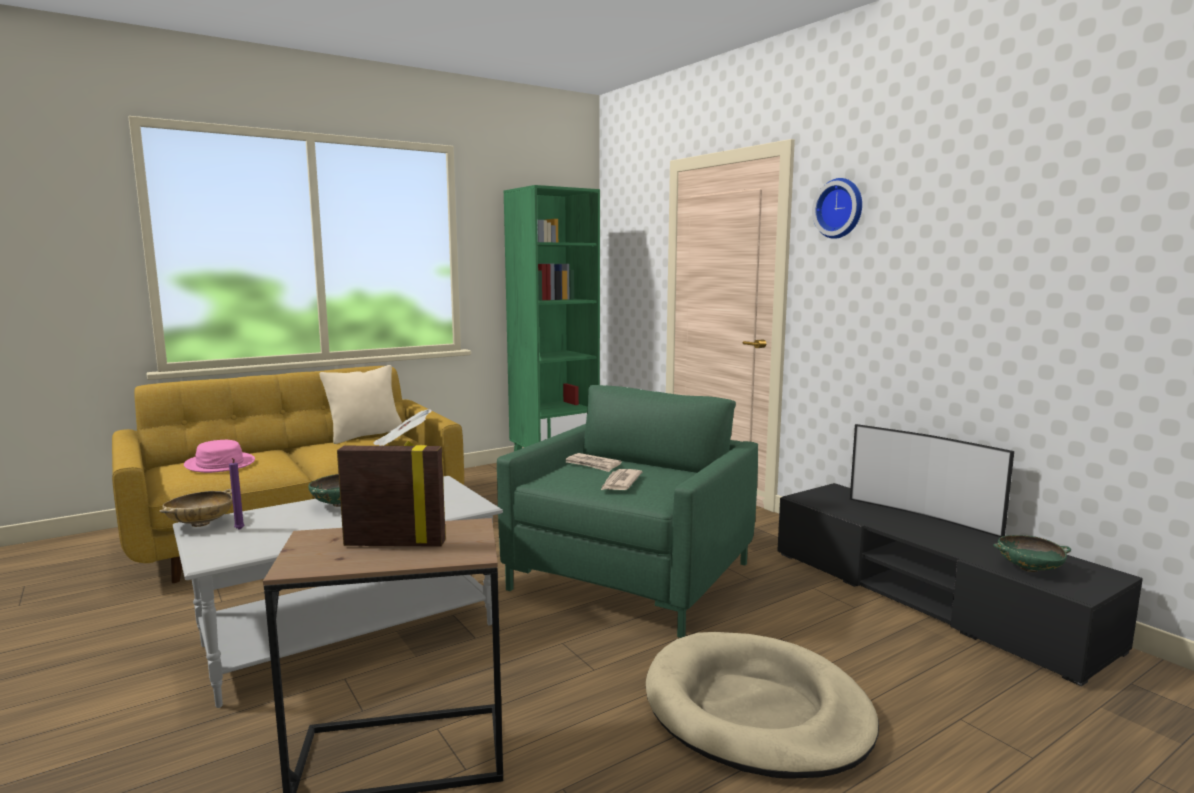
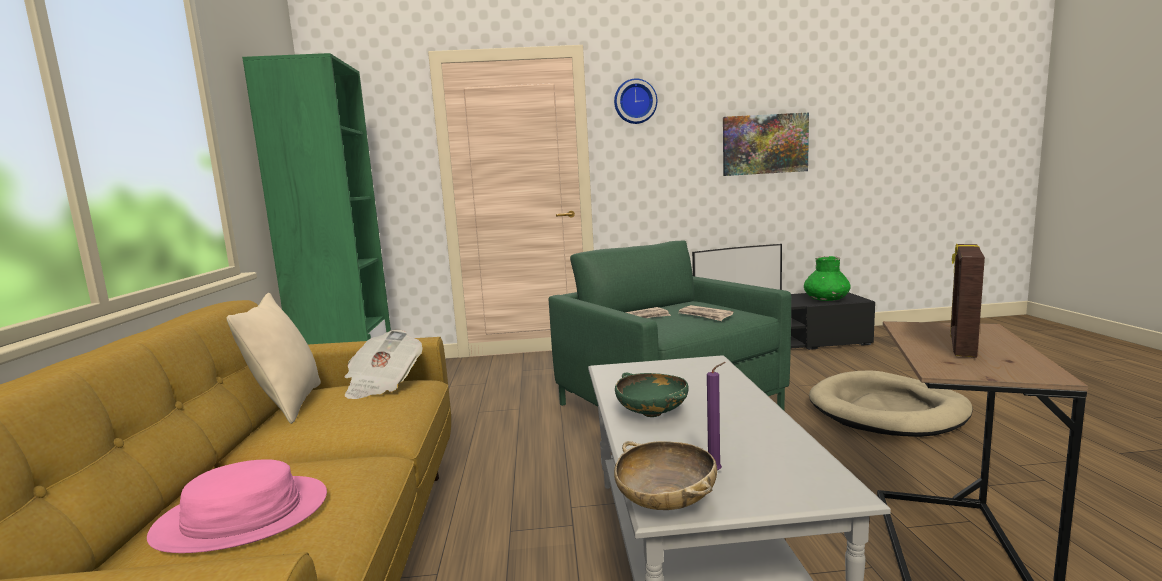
camera: 60 degrees left, 0 degrees up
green bowl [993,535,1071,572] -> green vase [804,256,851,301]
none -> picture [723,112,809,176]

